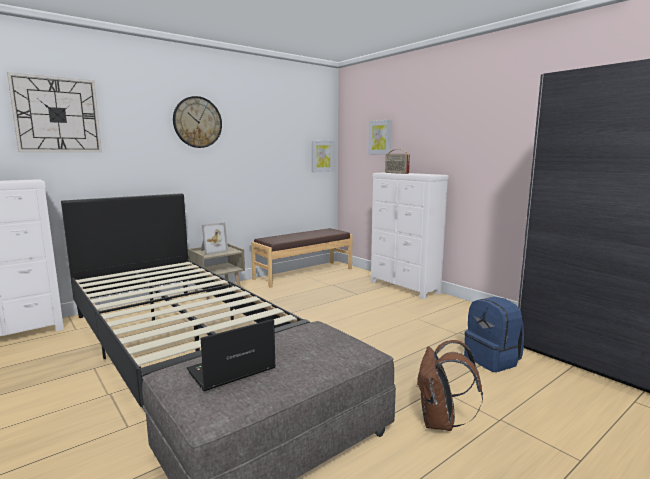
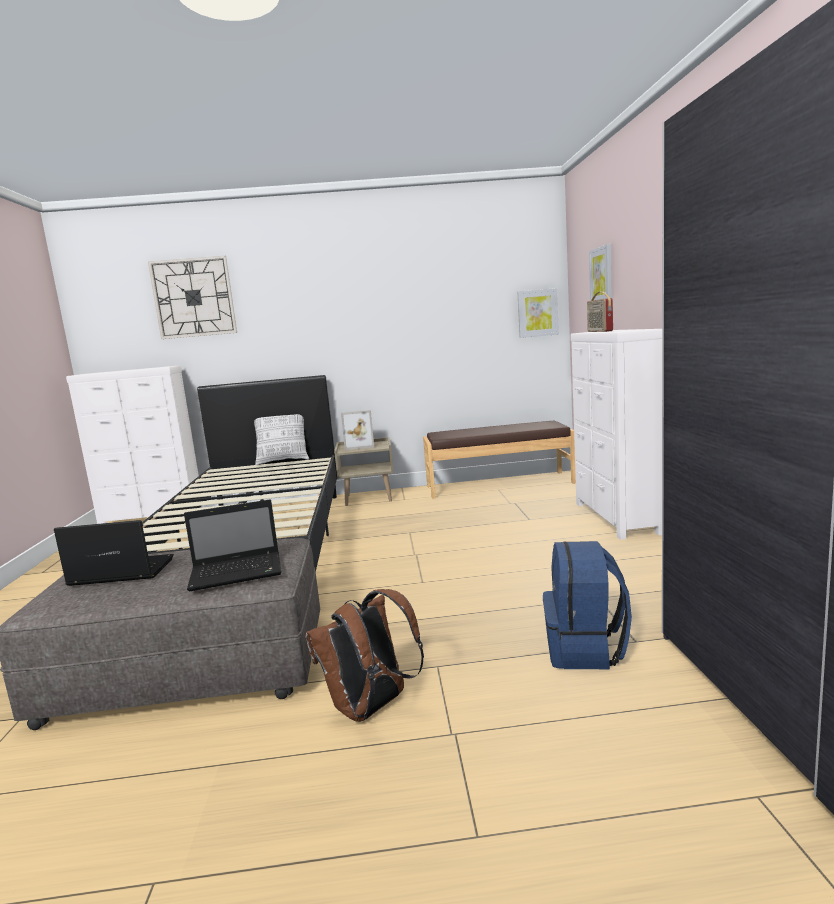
camera: 35 degrees right, 0 degrees up
wall clock [173,96,222,148] -> none
none -> laptop [184,500,281,592]
none -> pillow [254,414,309,465]

